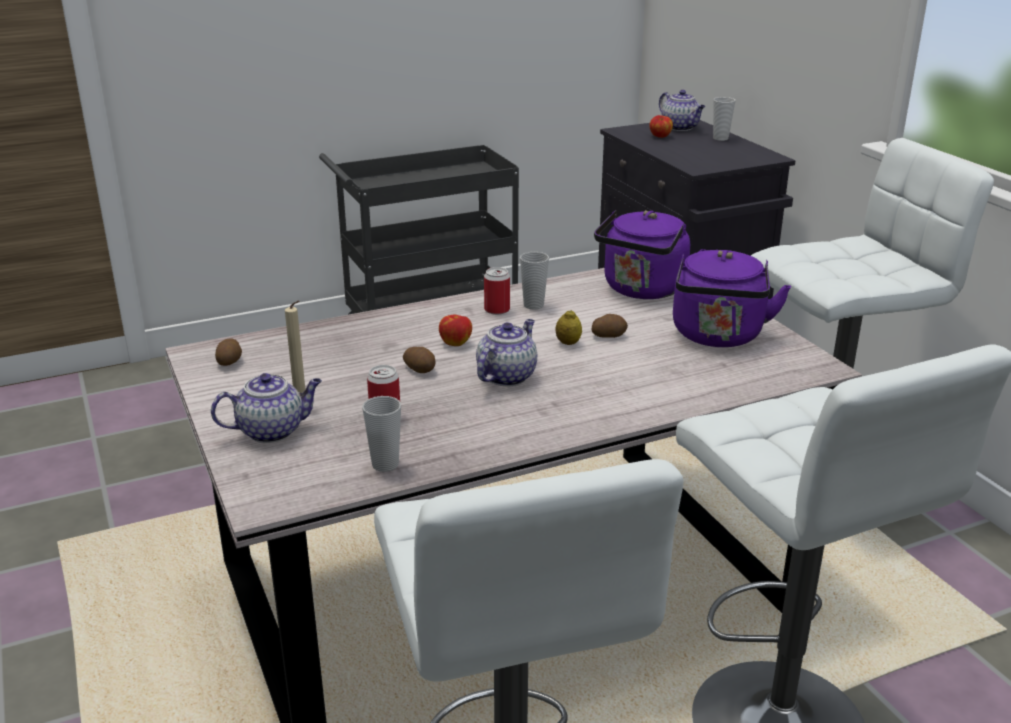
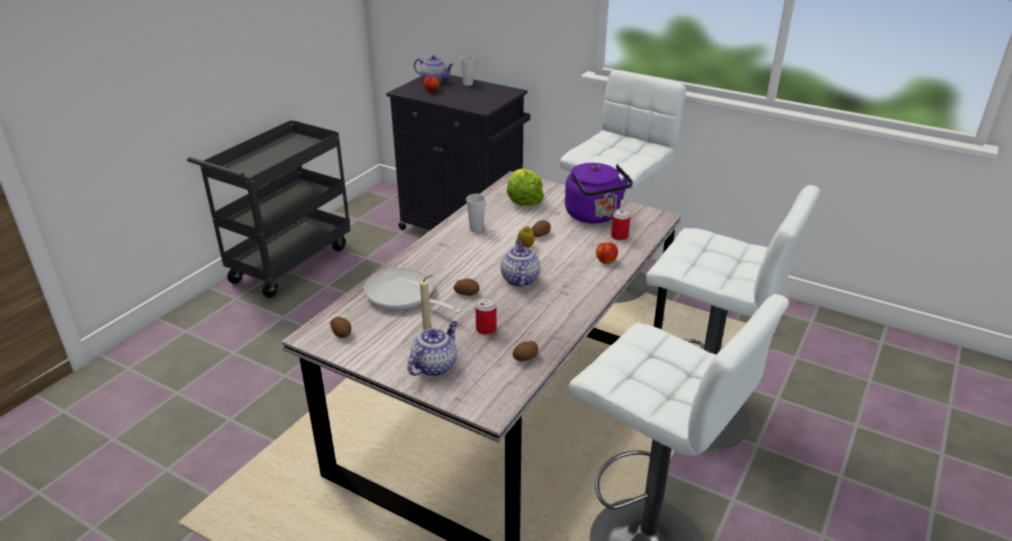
camera: 35 degrees left, 5 degrees up
cup [362,396,401,472] -> potato [513,341,538,361]
apple [439,315,472,346] -> apple moved to [596,242,618,264]
can [484,267,510,315] -> can moved to [611,209,631,241]
purple kettle [594,210,707,299] -> lettuce [507,168,544,206]
none -> frying pan [364,267,462,313]

